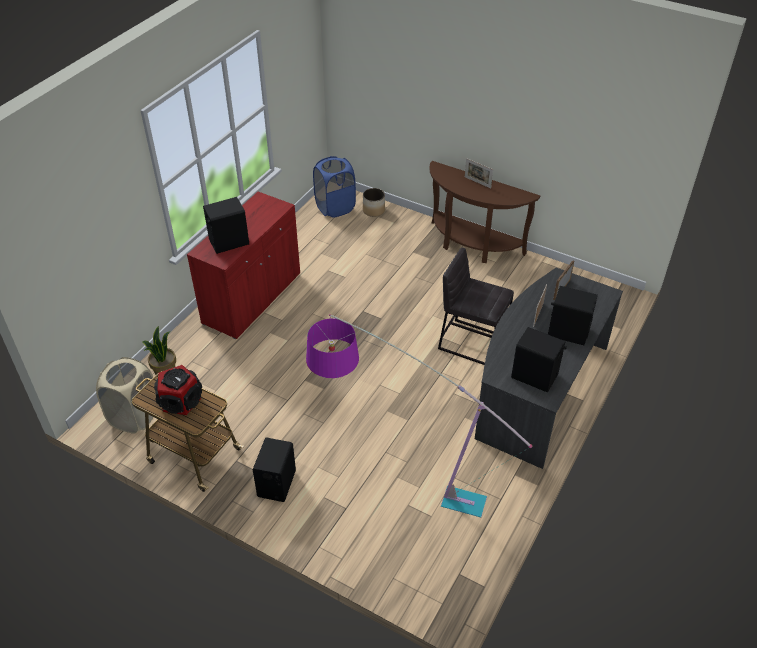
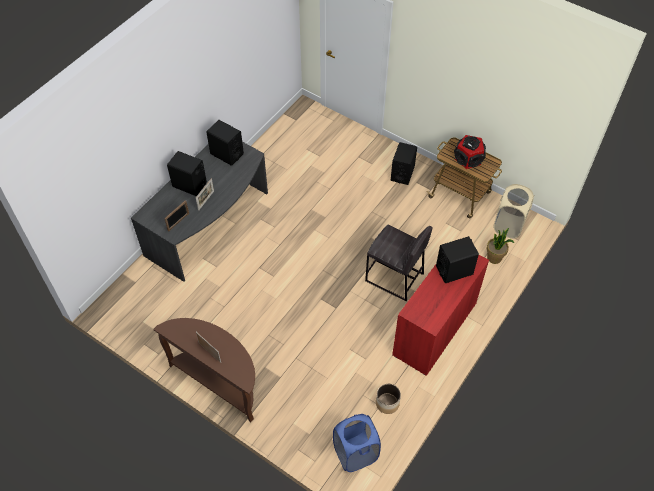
camera: 175 degrees left, 10 degrees up
floor lamp [306,314,532,517] -> none
planter [363,188,385,217] -> planter moved to [376,384,401,414]
grey stool [438,247,514,365] -> grey stool moved to [365,224,432,302]

